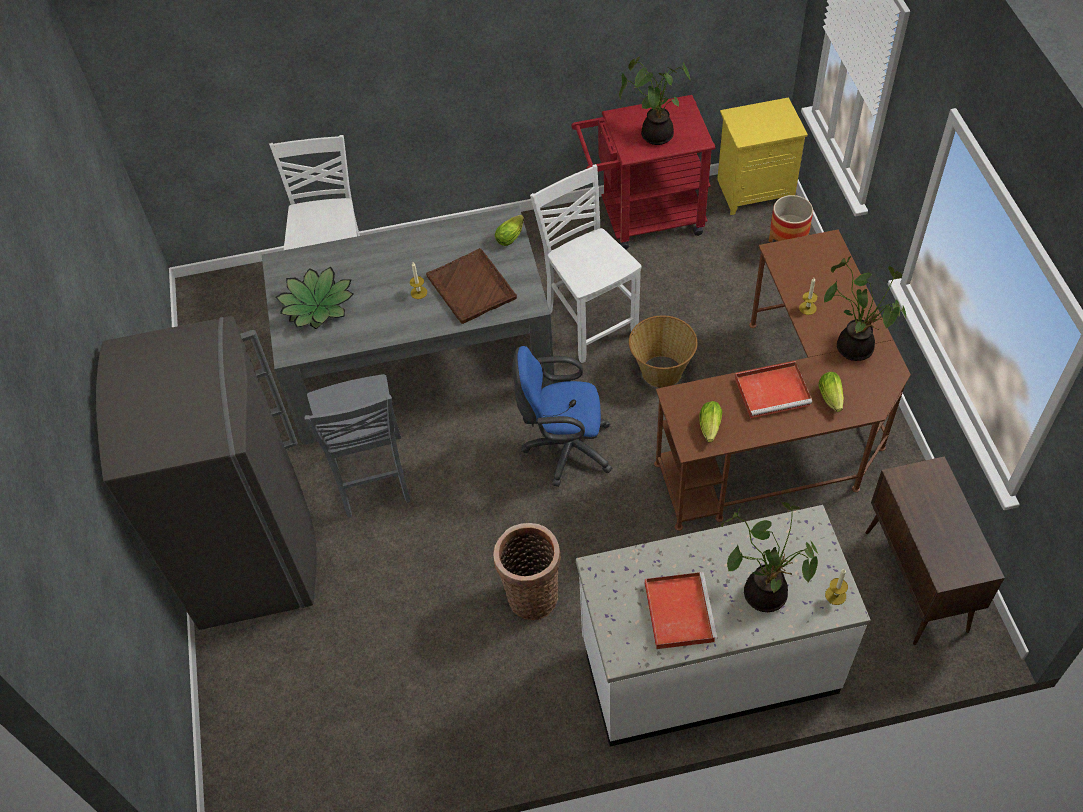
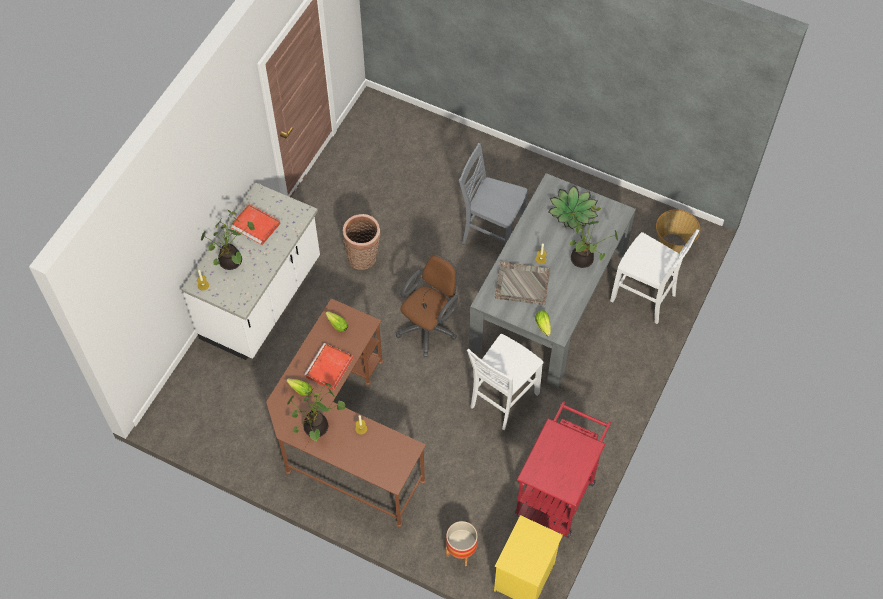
camera: 125 degrees right, 5 degrees up
grey fridge [96,316,317,630] -> none
brown tray [426,248,517,324] -> grey tray [495,262,550,305]
blue office chair [512,346,612,487] -> brown office chair [396,255,458,357]
white chair [530,164,641,363] -> white chair turned 120 degrees clockwise [467,334,543,430]
potted plant [619,57,691,145] -> potted plant moved to [568,205,618,268]
basket [629,316,697,388] -> basket moved to [656,209,700,254]
brown cabinet [865,456,1005,645] -> none

